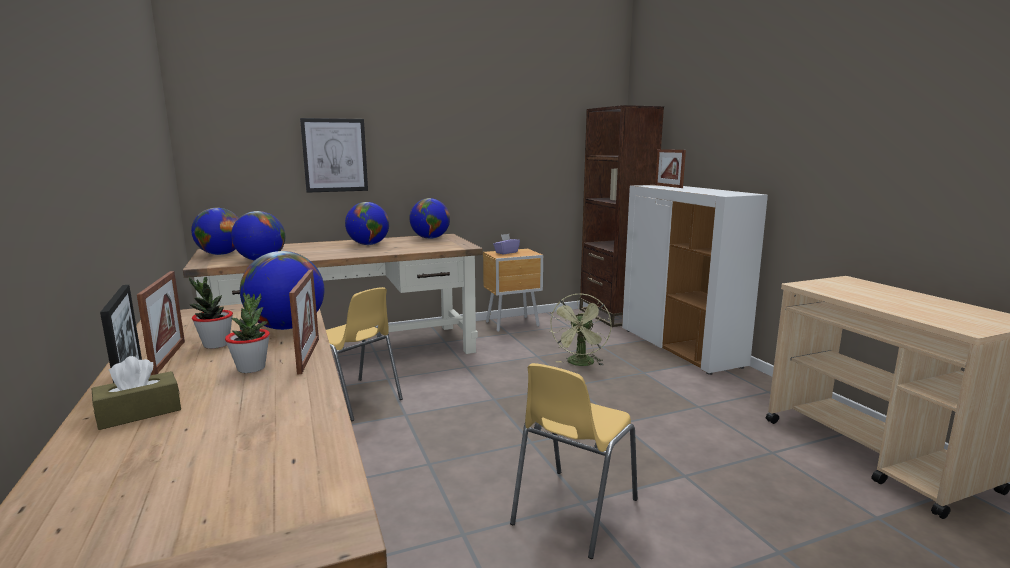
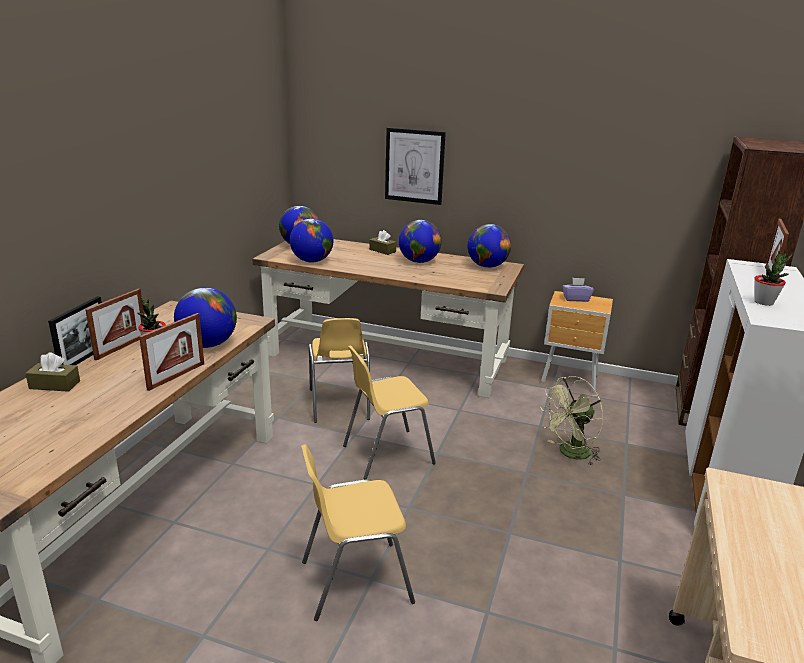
camera: 40 degrees right, 10 degrees up
potted plant [225,293,270,373] -> potted plant moved to [754,251,792,306]
none -> yellow chair [343,345,436,479]
none -> brown tissue box [369,230,396,255]

